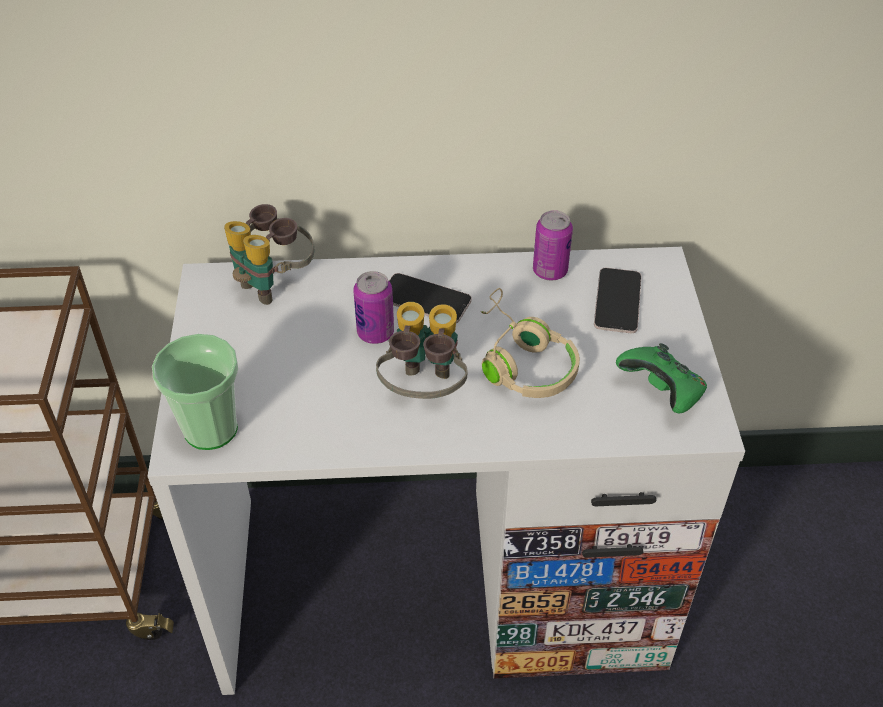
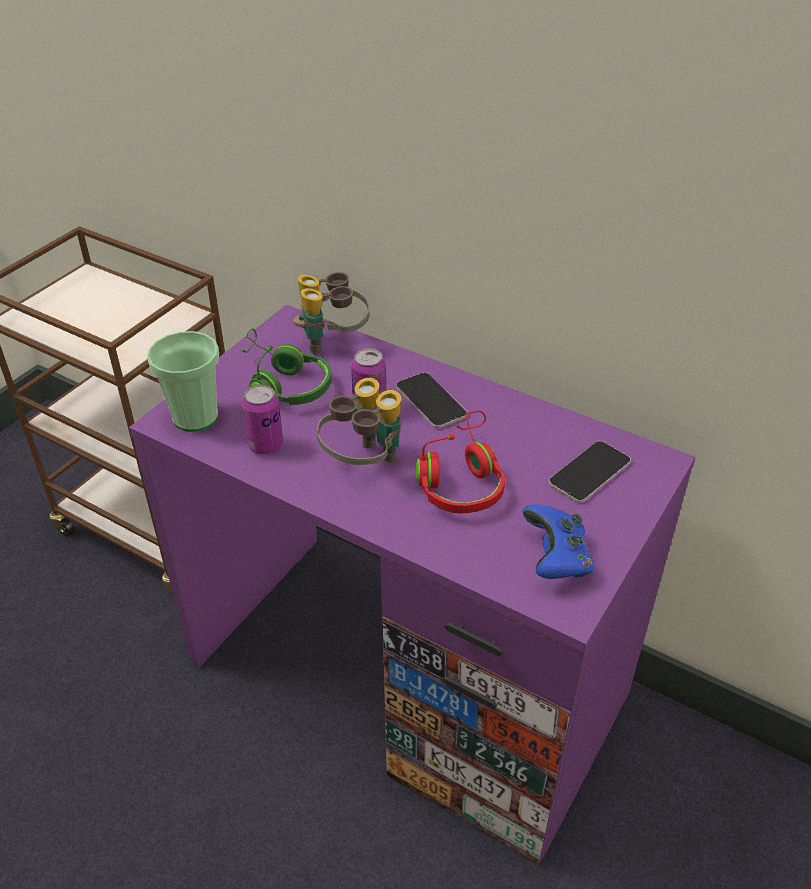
camera: 35 degrees right, 5 degrees down
white desk [147,247,745,695] -> purple desk [129,305,696,864]
beige headphones [480,288,580,398] -> red headphones [416,410,505,513]
can [533,210,573,281] -> can moved to [242,385,283,455]
green game controller [616,343,707,413] -> blue game controller [522,505,594,579]
none -> green headphones [241,329,332,405]

